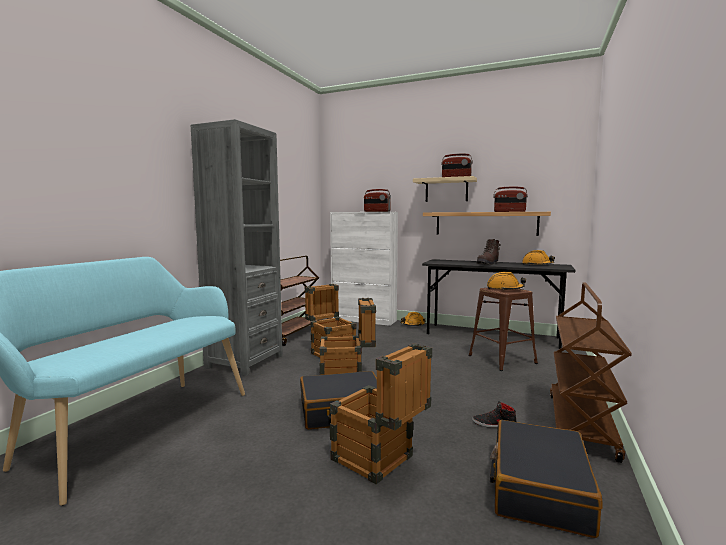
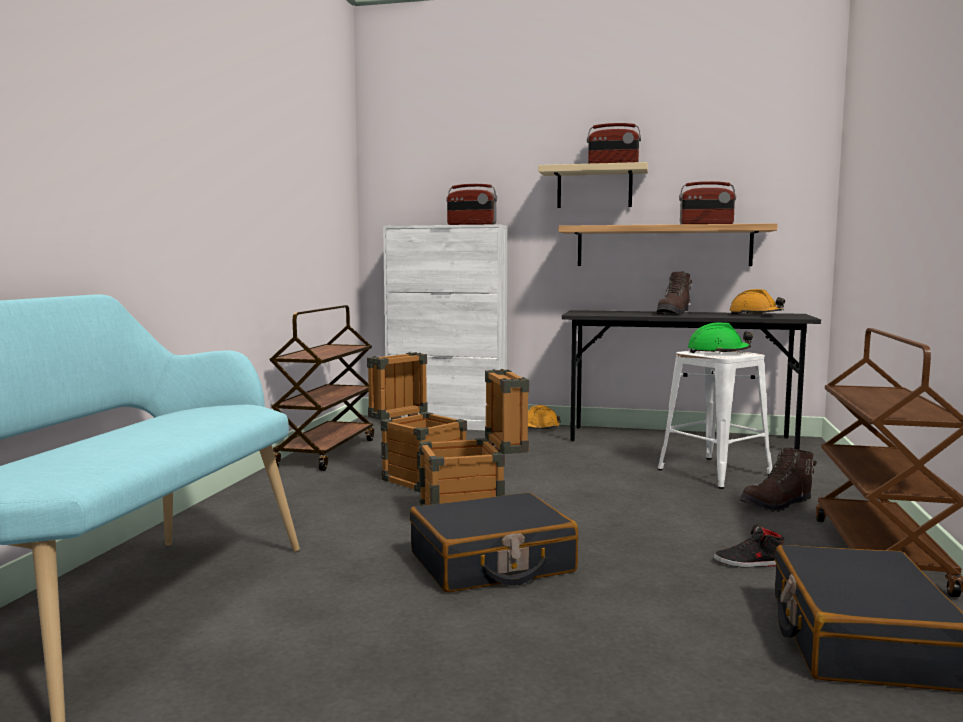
camera: 10 degrees left, 0 degrees up
grey bookcase [191,119,283,376] -> none
crate [330,343,432,484] -> none
brown stool [469,288,538,371] -> white stool [658,351,773,489]
orange hard hat [487,272,526,291] -> green hard hat [688,322,753,353]
none -> brown boot [740,447,817,512]

